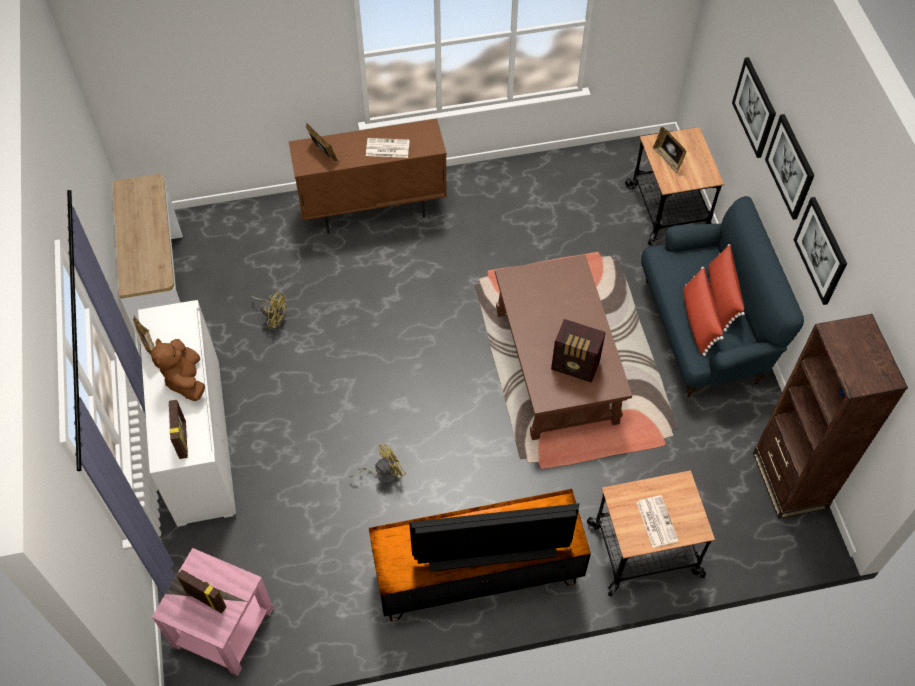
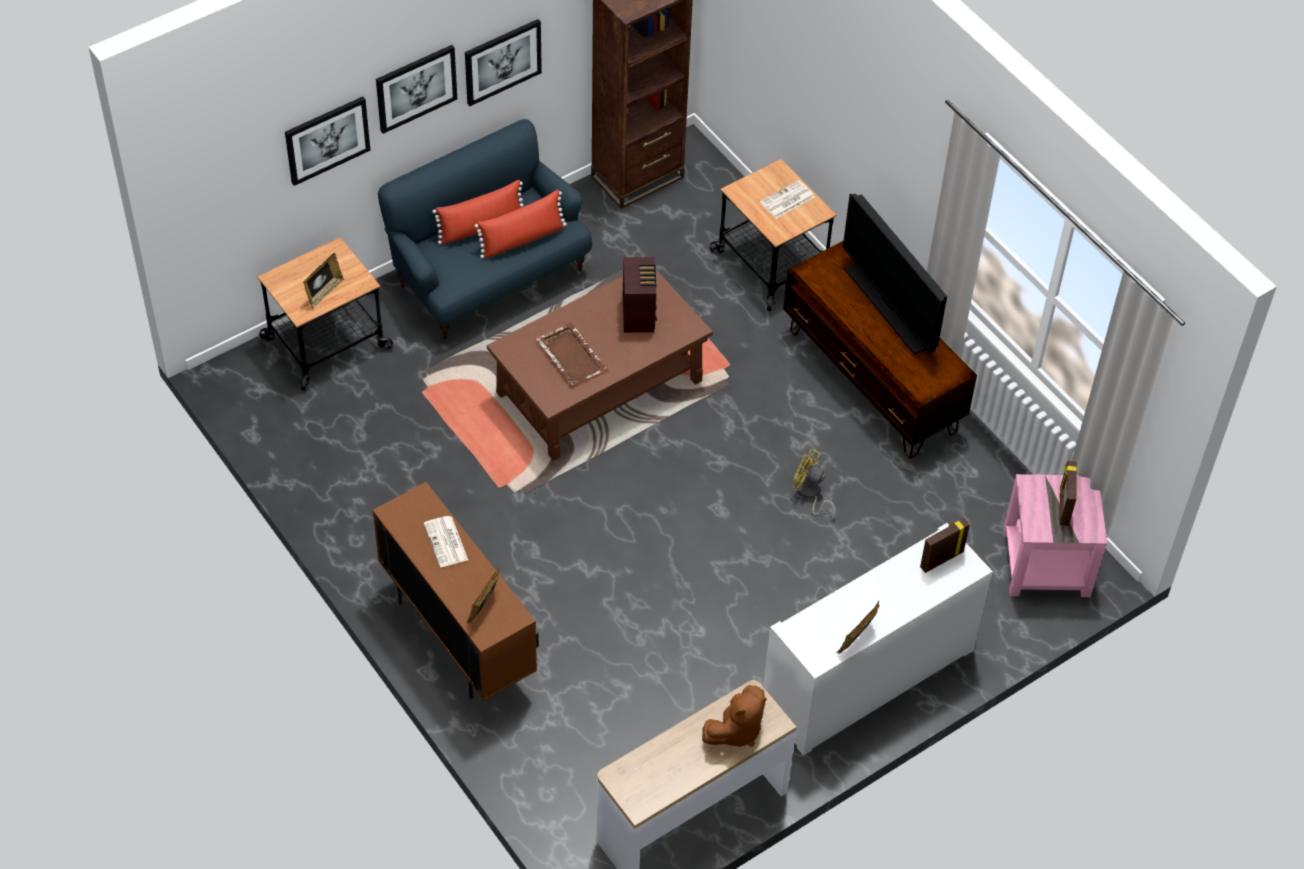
camera: 115 degrees left, 5 degrees down
brown plush toy [151,339,205,401] -> brown plush toy moved to [702,685,767,747]
yellow fan [251,292,287,329] -> none
none -> brown tray [536,323,608,385]

